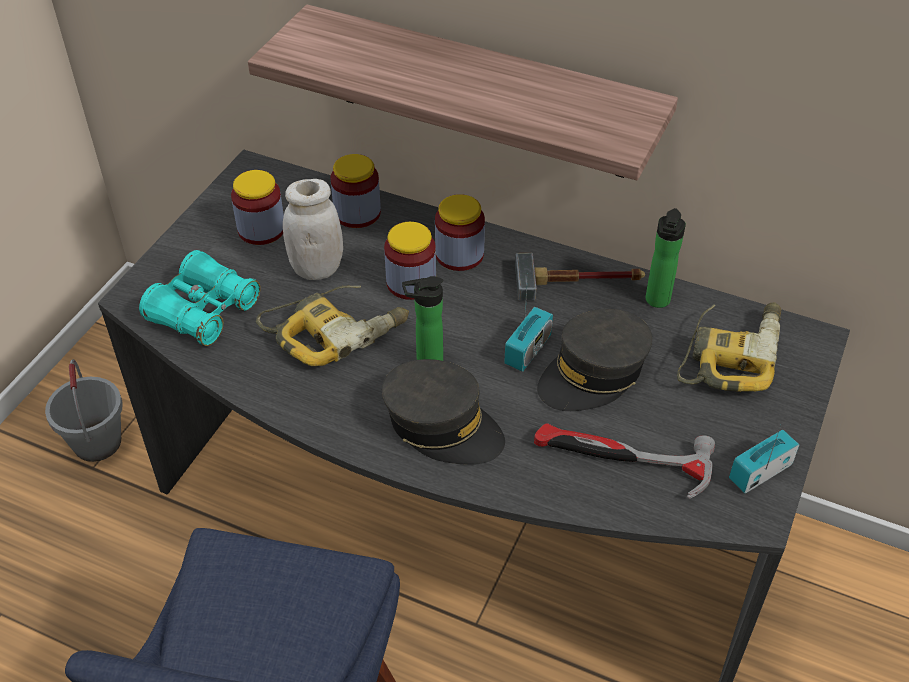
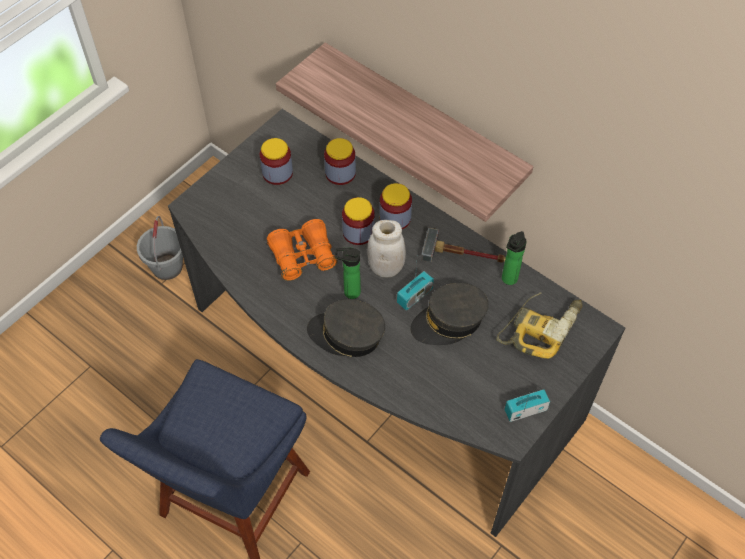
camera: 15 degrees right, 10 degrees up
turquoise binoculars [139,250,261,346] -> none
power drill [256,286,409,366] -> orange binoculars [267,219,337,281]
white jar [283,179,343,280] -> white jar moved to [367,220,406,277]
grey cap [382,359,505,465] -> grey cap turned 150 degrees clockwise [307,299,385,357]
hammer [534,423,715,499] -> none

